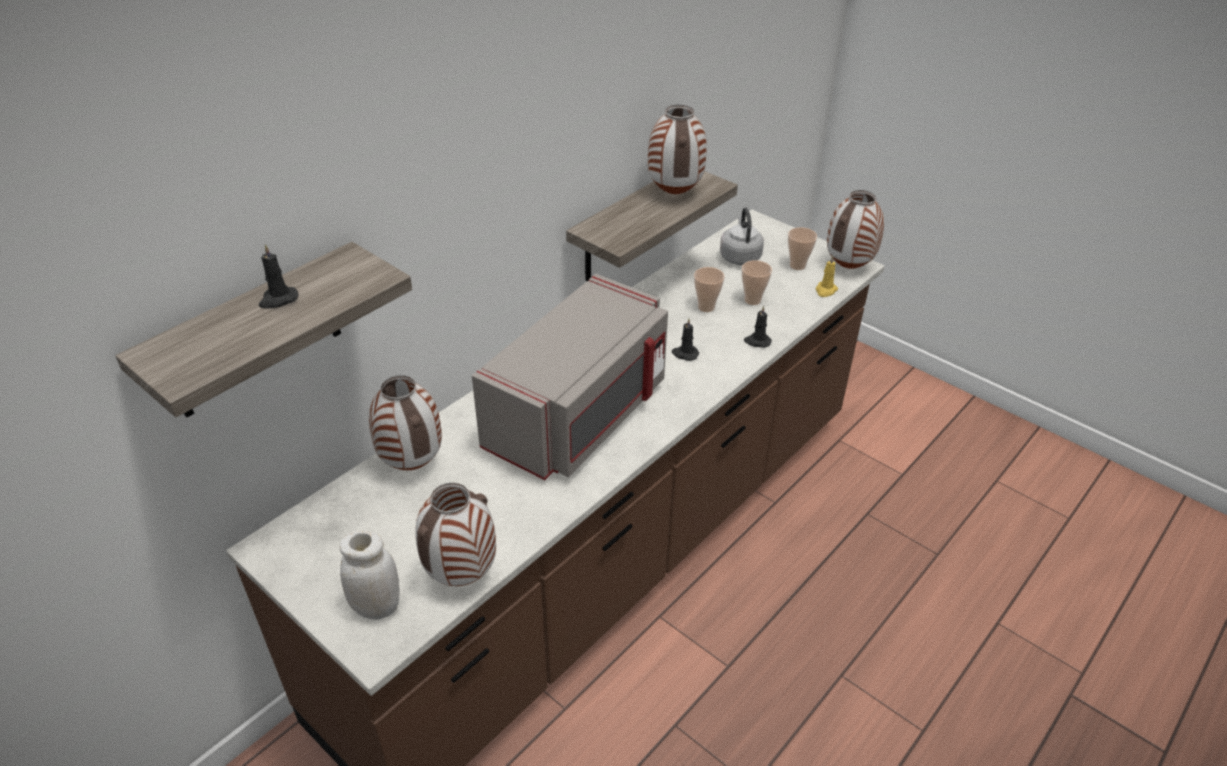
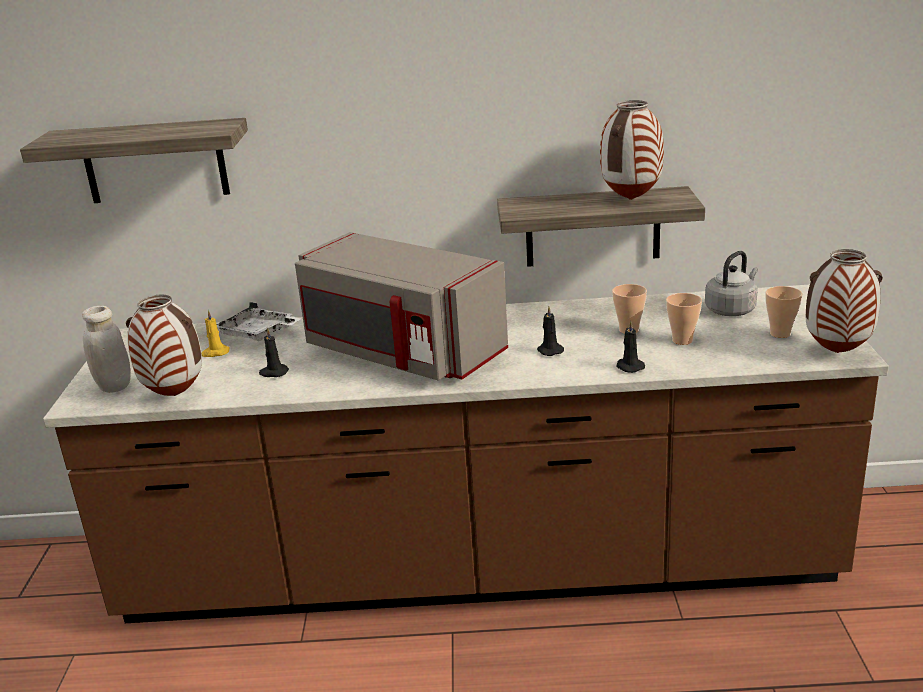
camera: 50 degrees right, 15 degrees down
black candle [259,244,299,309] -> black candle moved to [259,328,289,377]
vase [369,375,442,470] -> white tray [217,302,302,341]
grey microwave [472,274,668,480] -> grey microwave turned 45 degrees clockwise [295,232,508,381]
yellow candle [816,256,838,297] -> yellow candle moved to [201,310,230,357]

